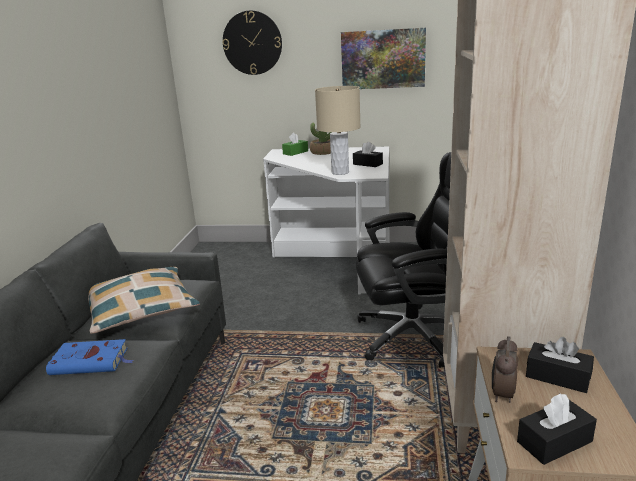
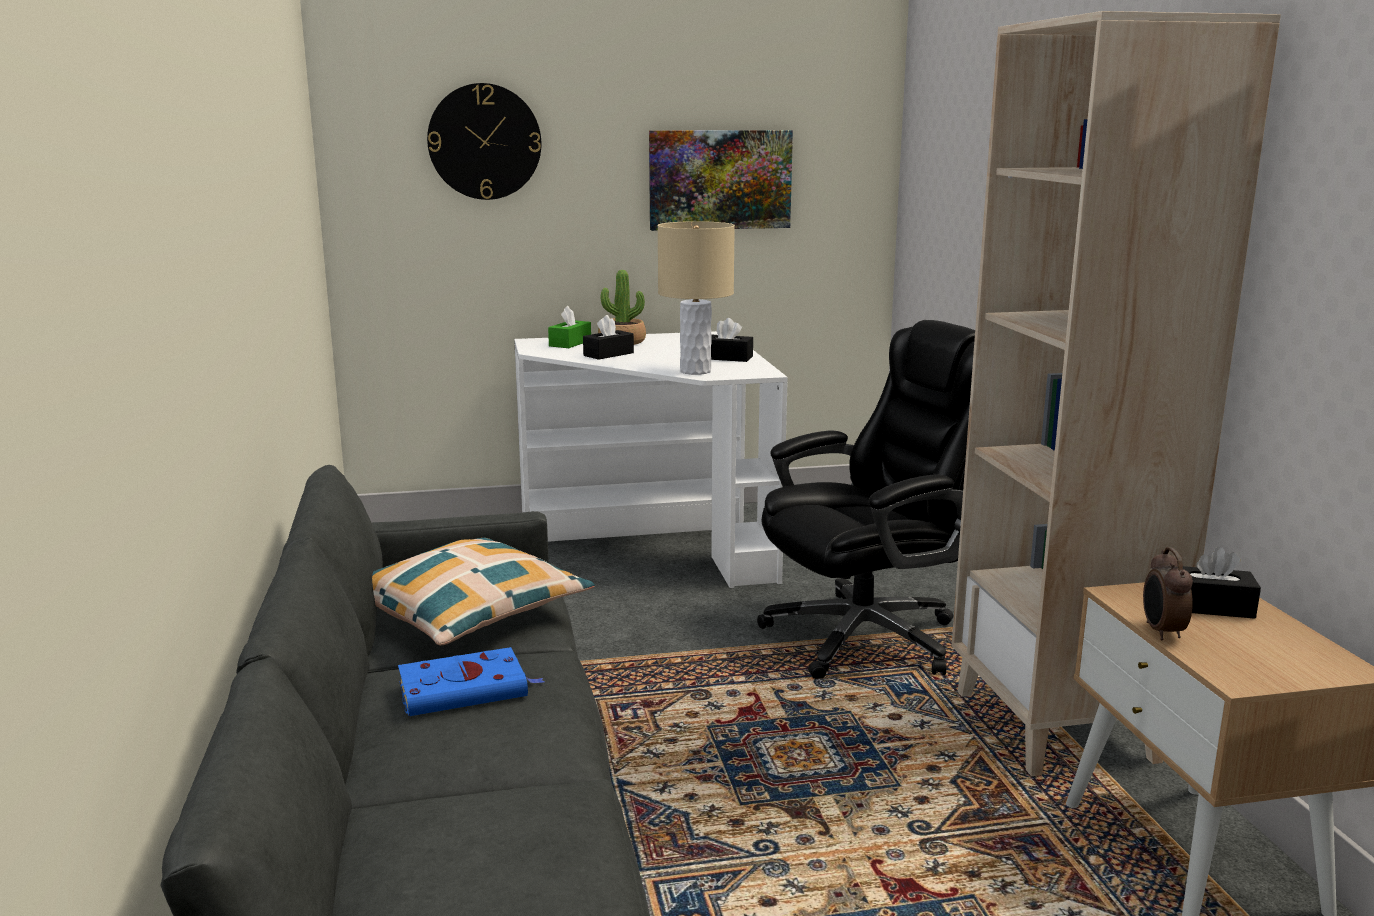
camera: 20 degrees left, 5 degrees down
black tissue box [517,393,597,465] -> black tissue box moved to [583,315,634,360]

